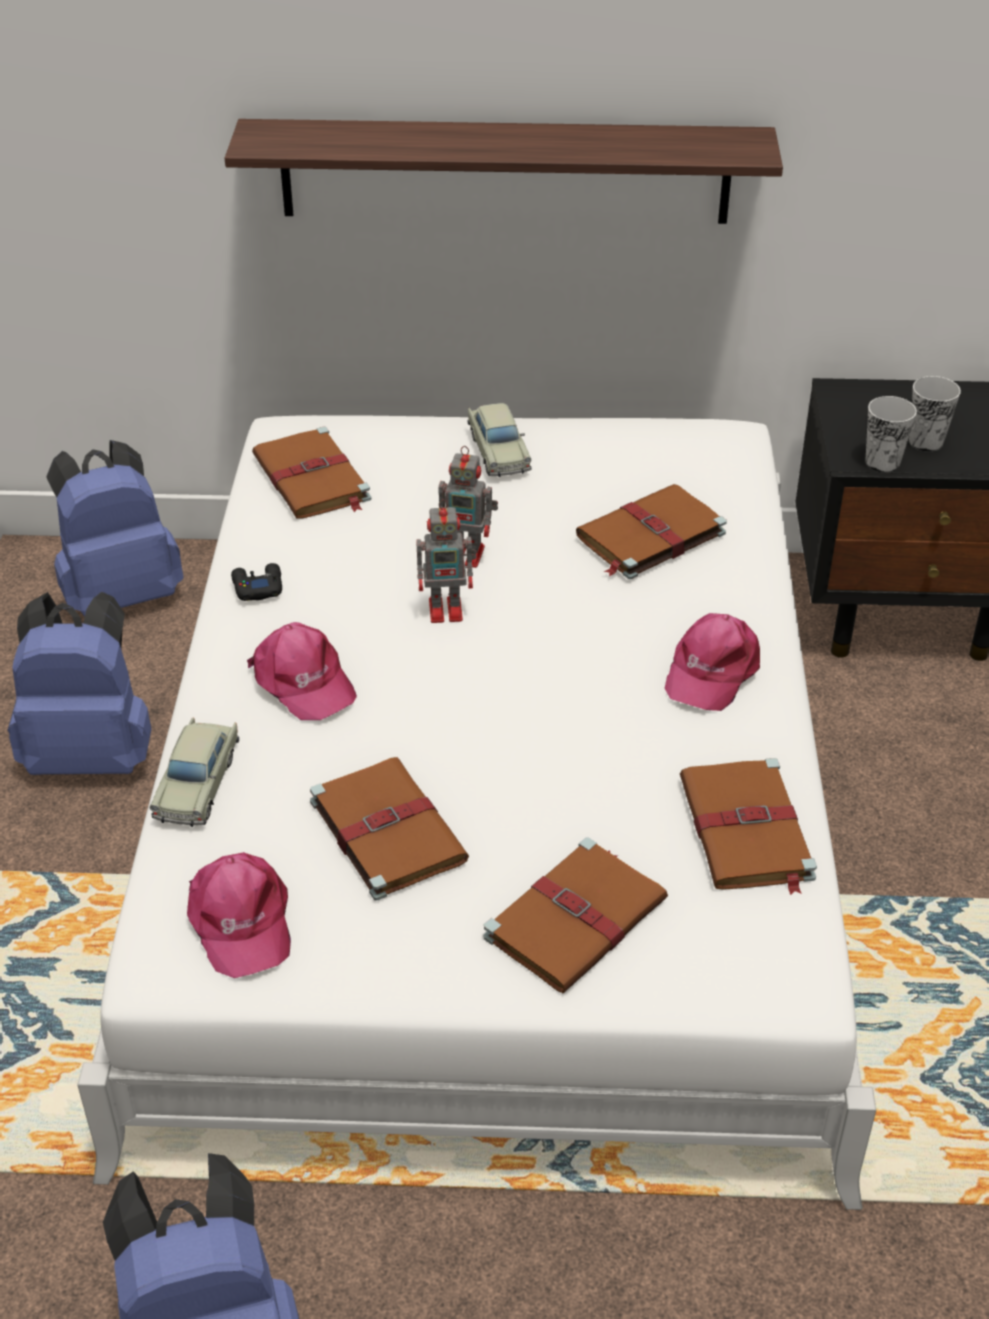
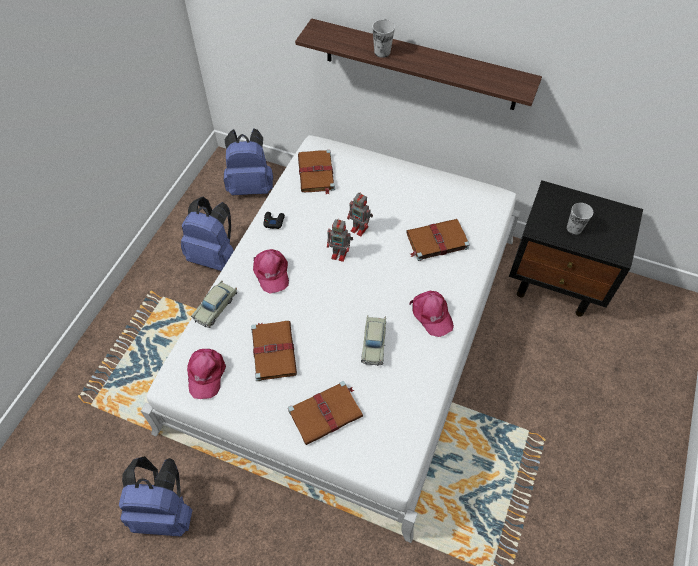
camera: 20 degrees right, 15 degrees up
beige toy car [468,403,532,477] -> beige toy car moved to [361,315,386,366]
pink cap [664,613,760,711] -> pink cap turned 75 degrees counterclockwise [410,291,454,337]
brown book [680,758,817,895] -> none
cup [865,396,917,473] -> cup moved to [372,20,395,58]

